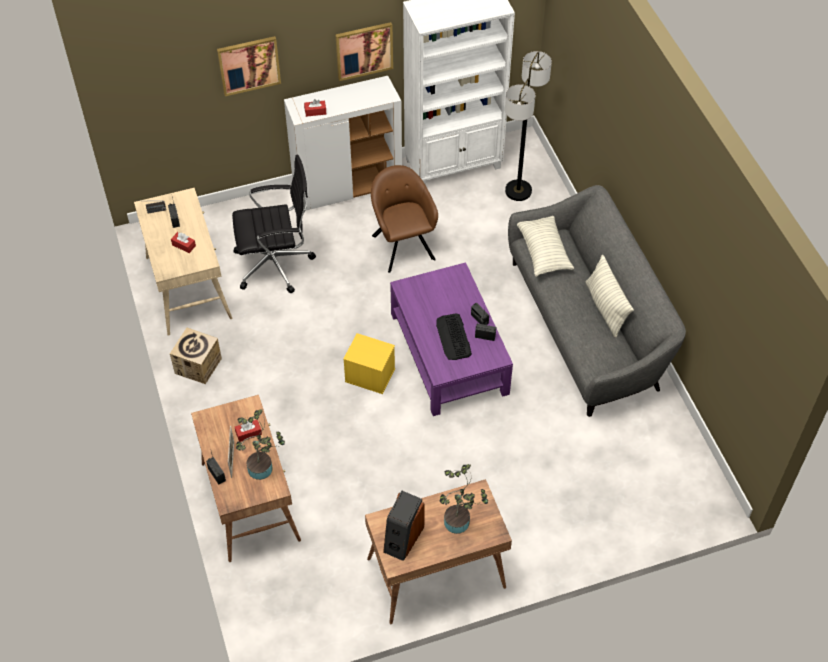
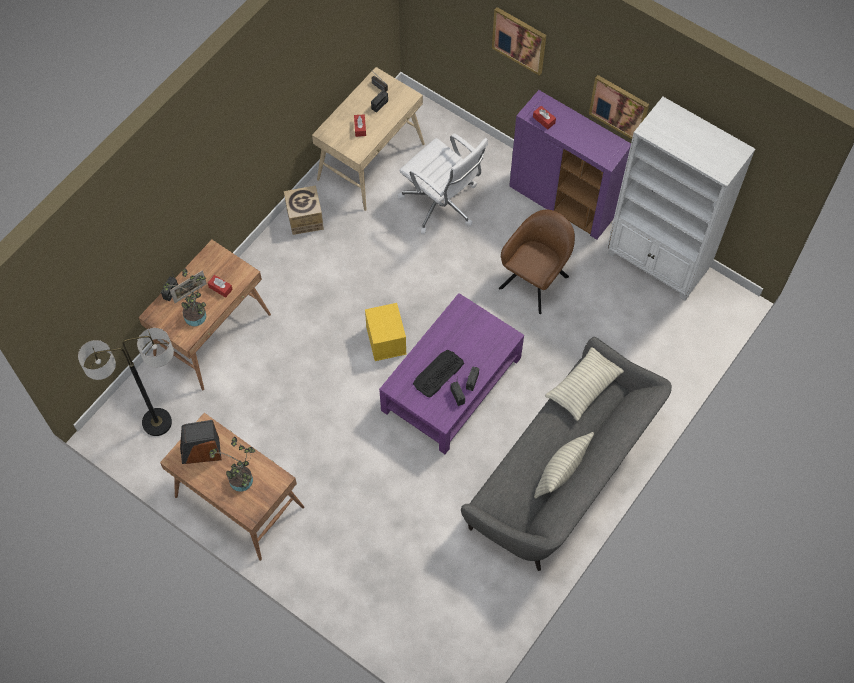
camera: 55 degrees right, 10 degrees up
black office chair [232,155,316,294] -> white office chair [398,133,488,234]
white cabinet [284,76,402,210] -> purple cabinet [509,90,631,240]
floor lamp [505,51,552,201] -> floor lamp moved to [78,328,174,436]

